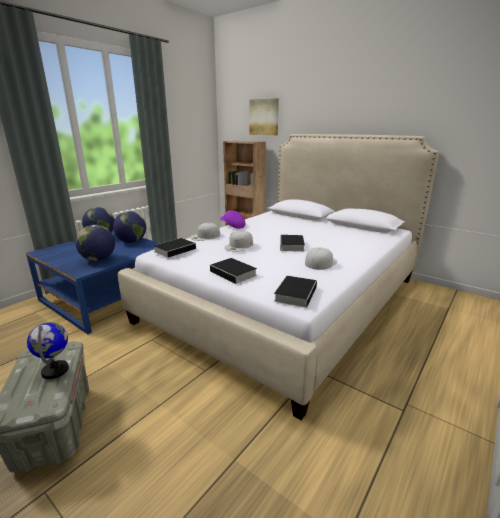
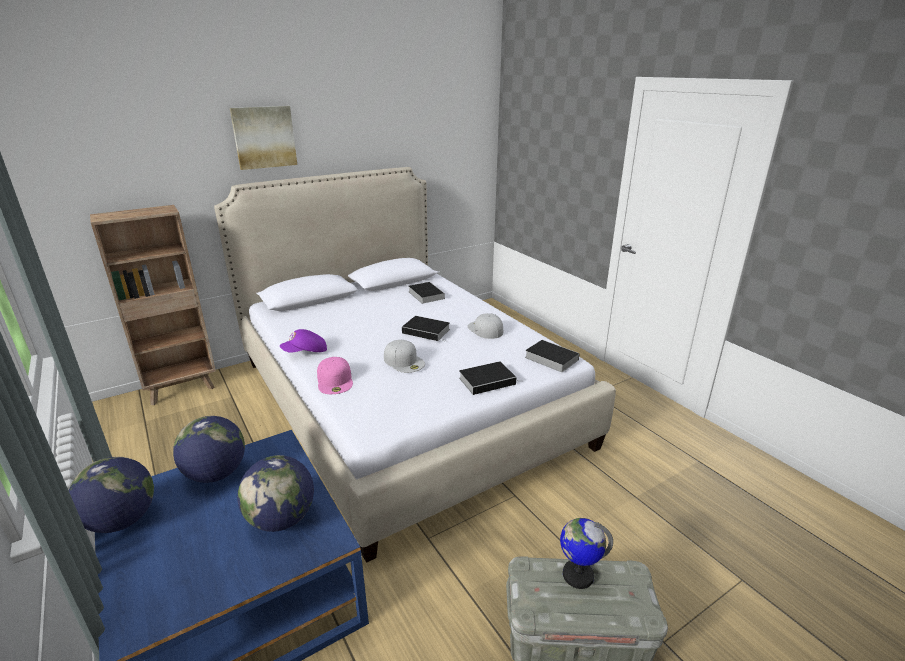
camera: 70 degrees left, 5 degrees up
book [154,238,200,258] -> book moved to [409,282,445,304]
white cap [190,223,220,241] -> pink cap [317,357,353,394]
picture [249,98,279,135] -> picture moved to [230,106,297,170]

